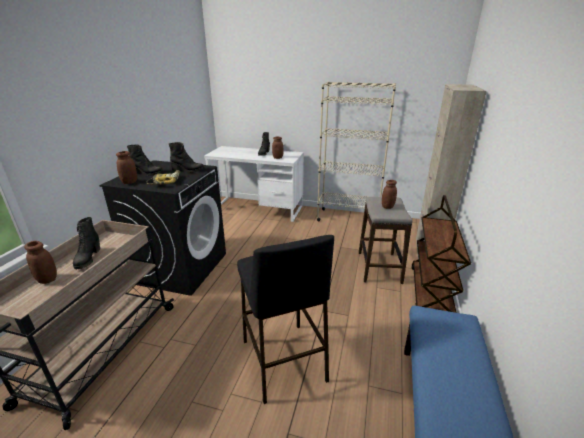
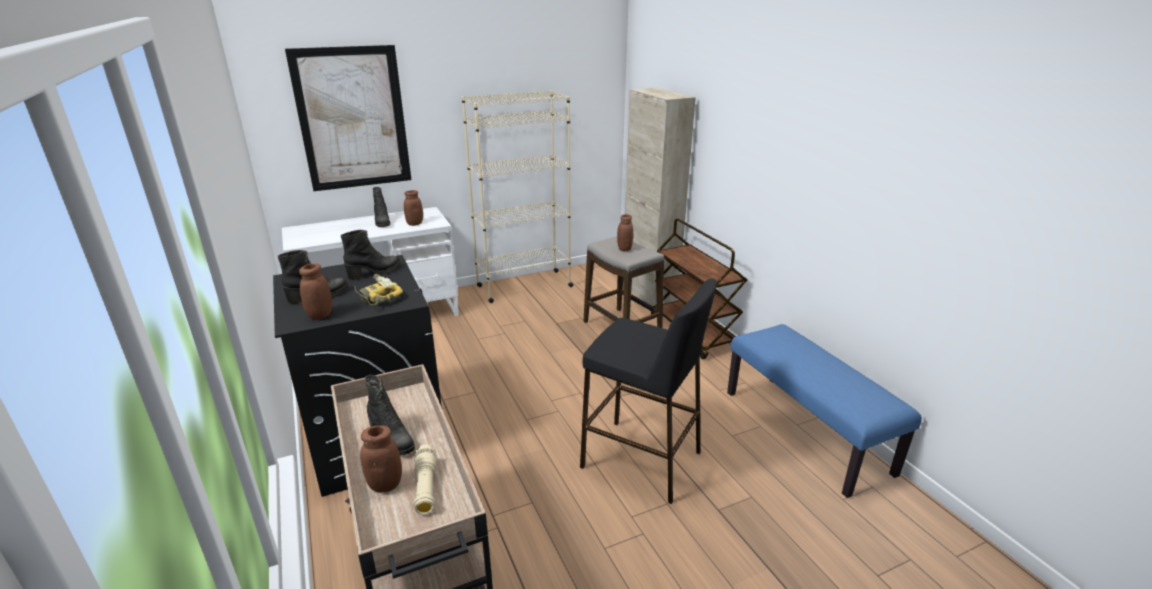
camera: 40 degrees left, 0 degrees up
none -> picture [285,45,411,191]
none -> beige flashlight [414,445,437,515]

